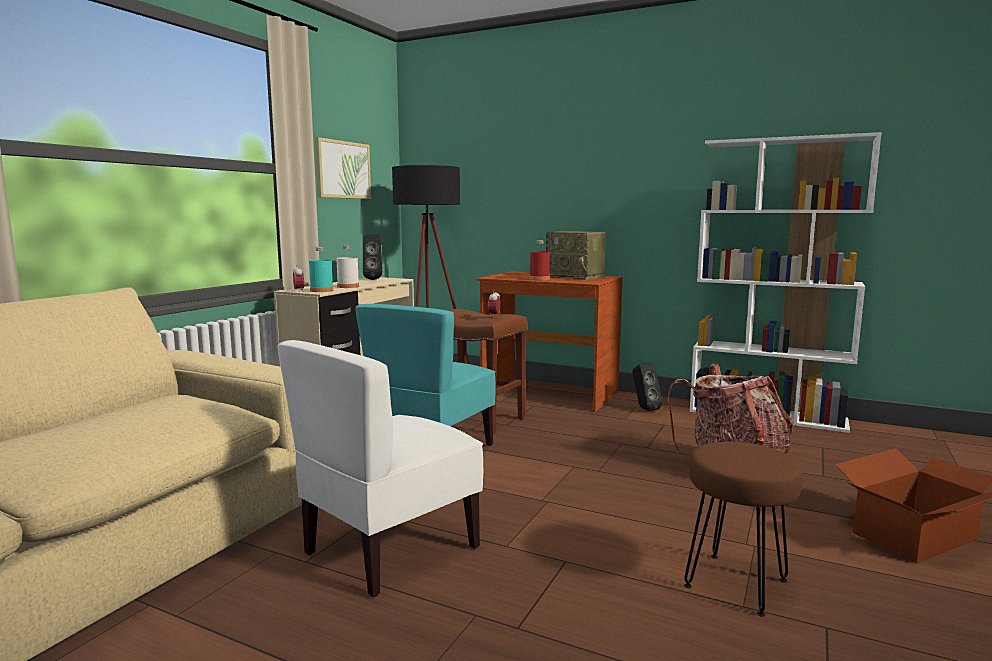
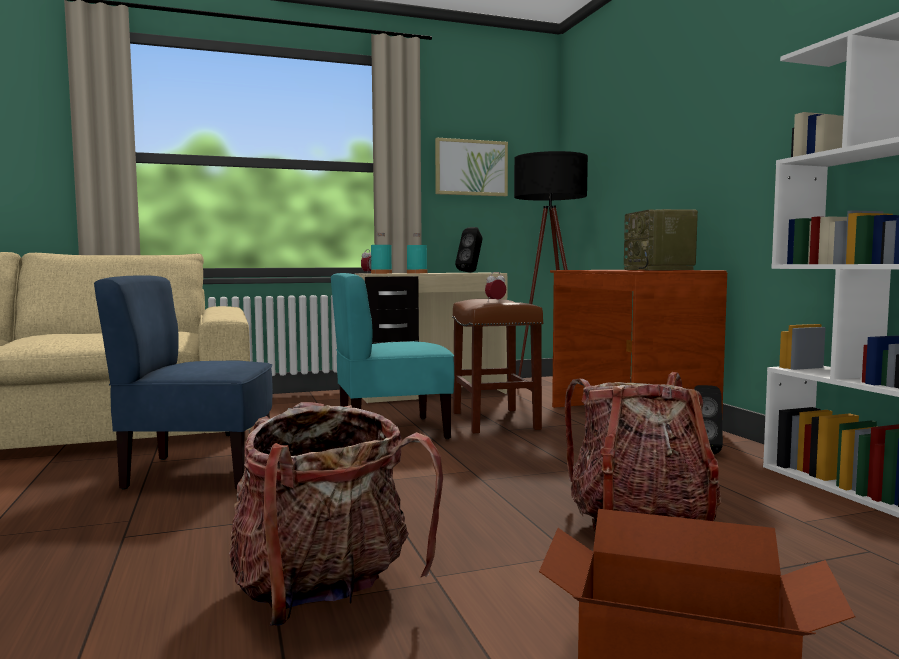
camera: 45 degrees right, 5 degrees down
white chair [277,340,483,597] -> blue chair [94,275,273,490]
white bottle [336,245,359,288] -> turquoise bottle [407,233,427,273]
red bottle [530,240,550,280] -> none
brown stool [684,442,803,617] -> backpack [229,402,443,626]

